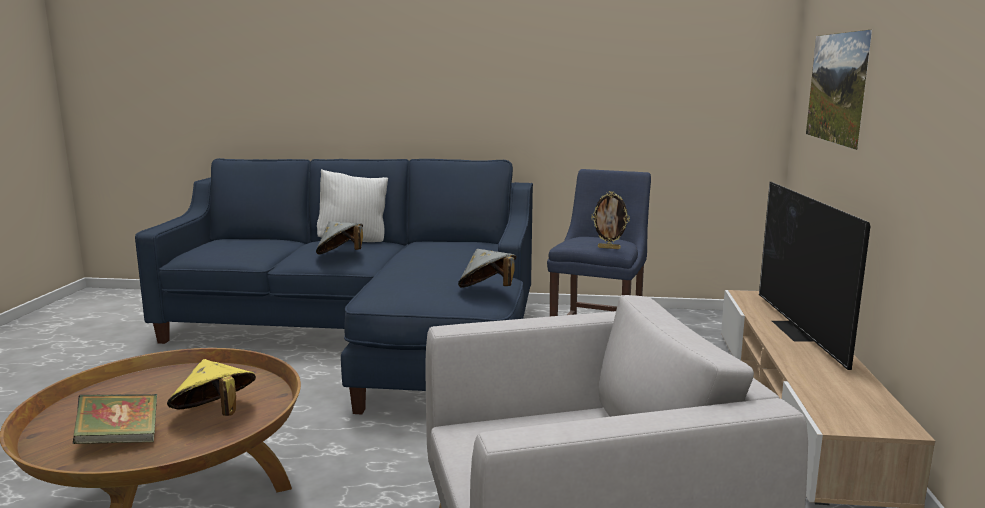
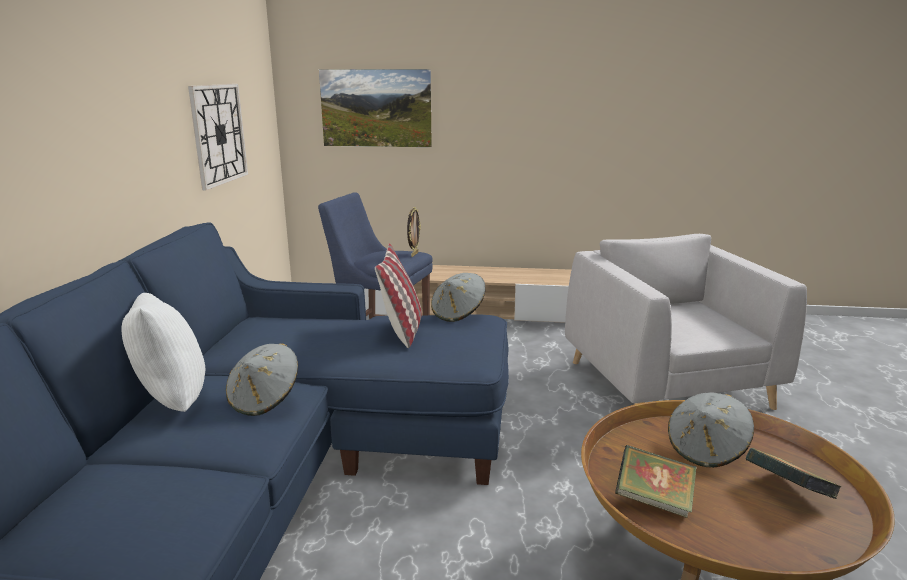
camera: 90 degrees left, 5 degrees up
yellow hat [167,359,256,416] -> grey hat [668,392,754,468]
television [759,182,870,370] -> none
none -> wall clock [188,84,248,190]
none -> pillow [375,243,422,348]
none -> book [615,445,697,518]

